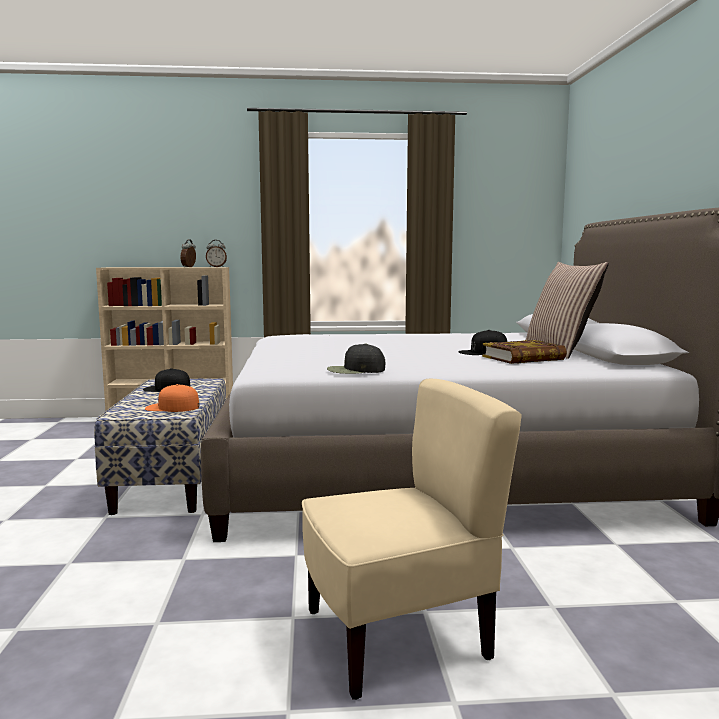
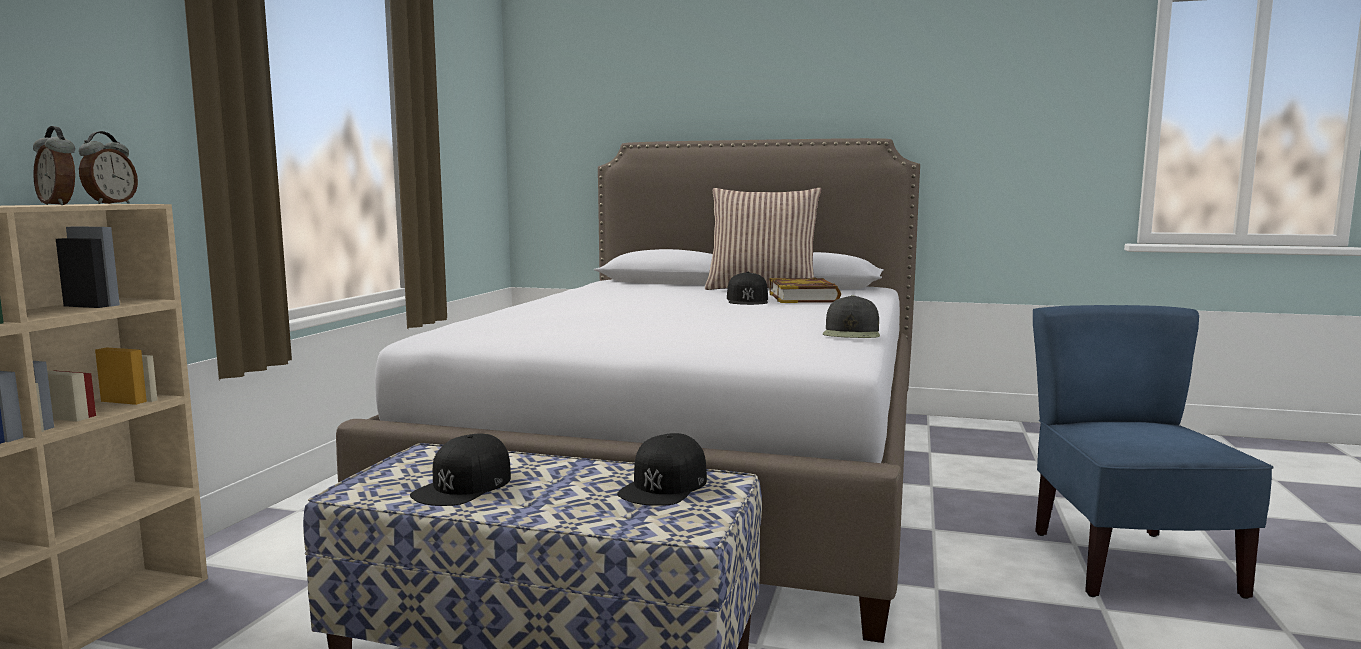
camera: 70 degrees left, 0 degrees up
orange cap [145,384,199,412] -> black cap [617,433,707,506]
beige chair [302,379,522,700] -> blue chair [1033,305,1274,599]

